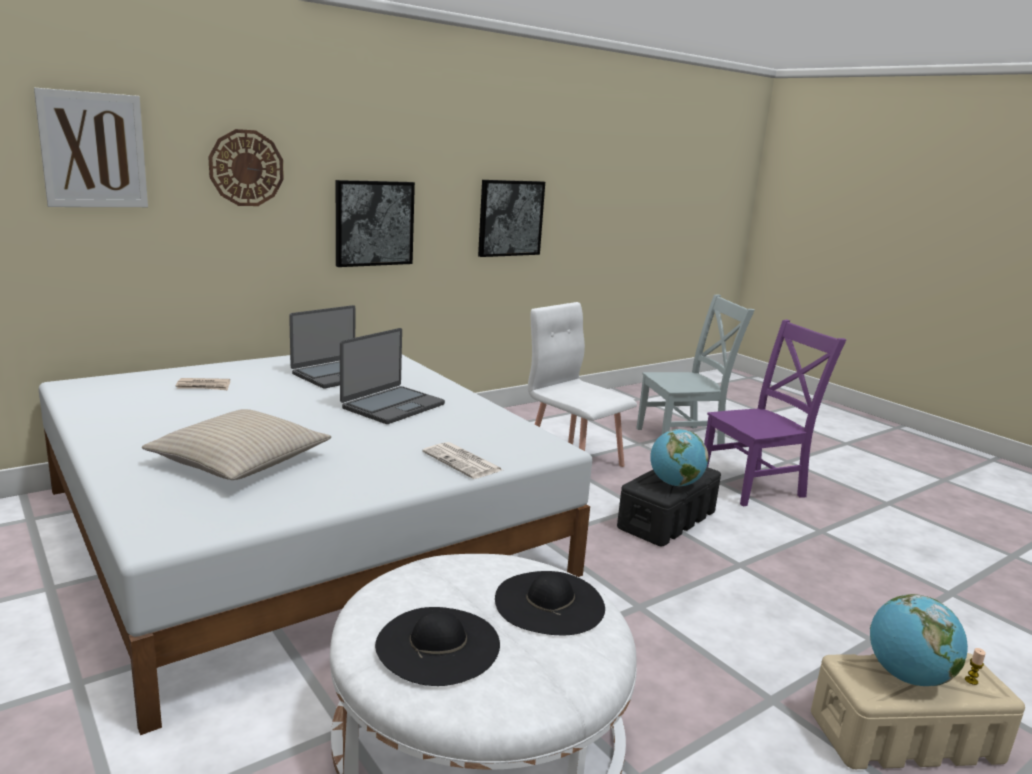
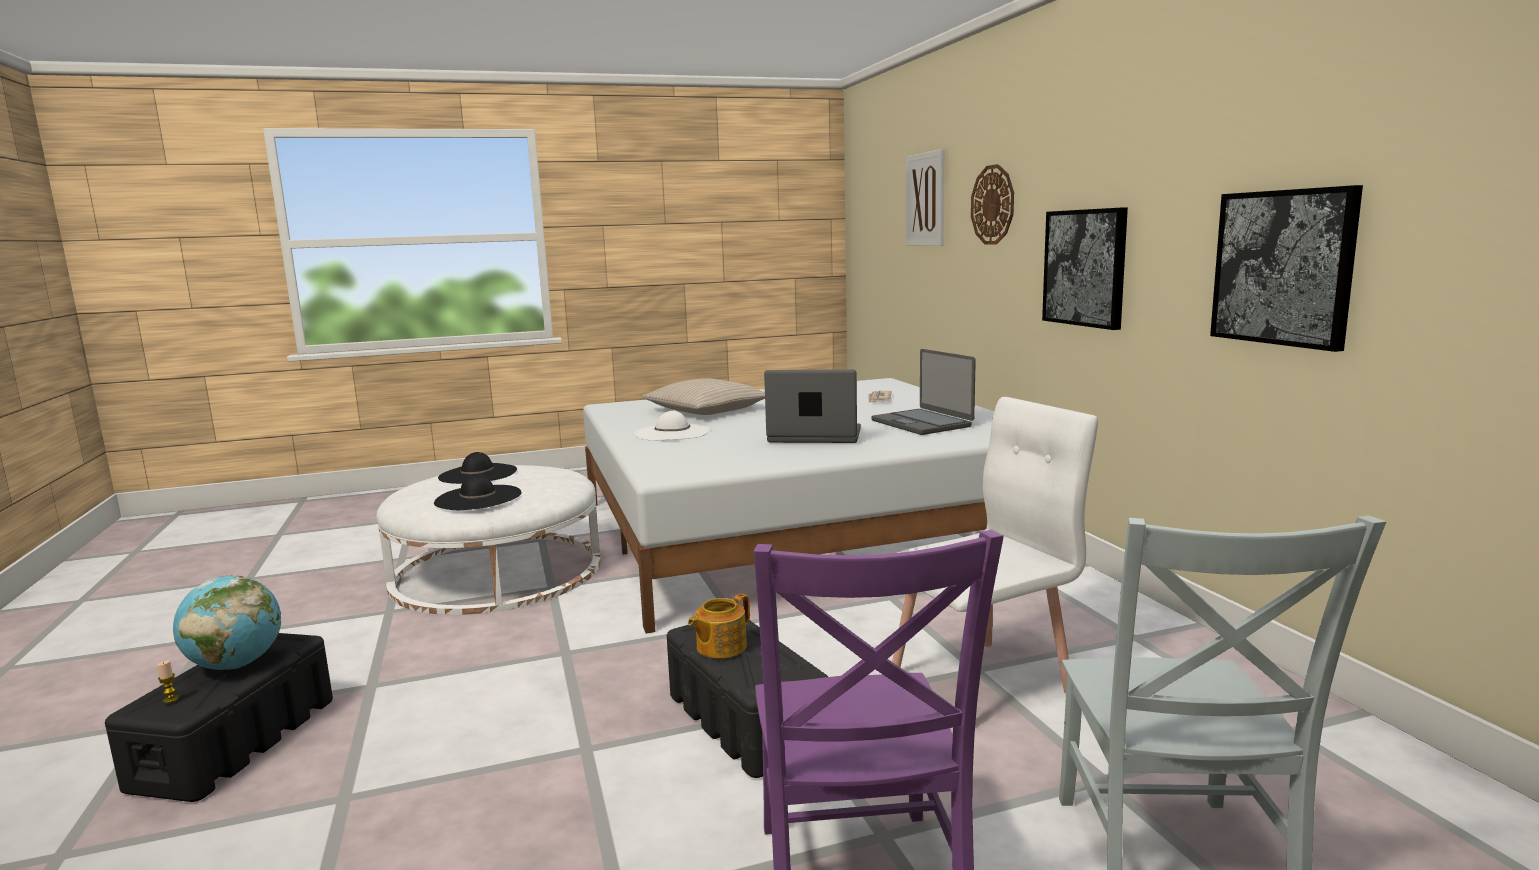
camera: 110 degrees right, 5 degrees down
laptop [340,328,445,424] -> laptop turned 135 degrees clockwise [764,369,861,443]
newspaper [422,442,502,479] -> none
globe [650,429,709,486] -> teapot [688,594,750,658]
beige storage box [811,653,1025,769] -> black storage box [105,633,333,802]
none -> white hat [634,411,710,440]

